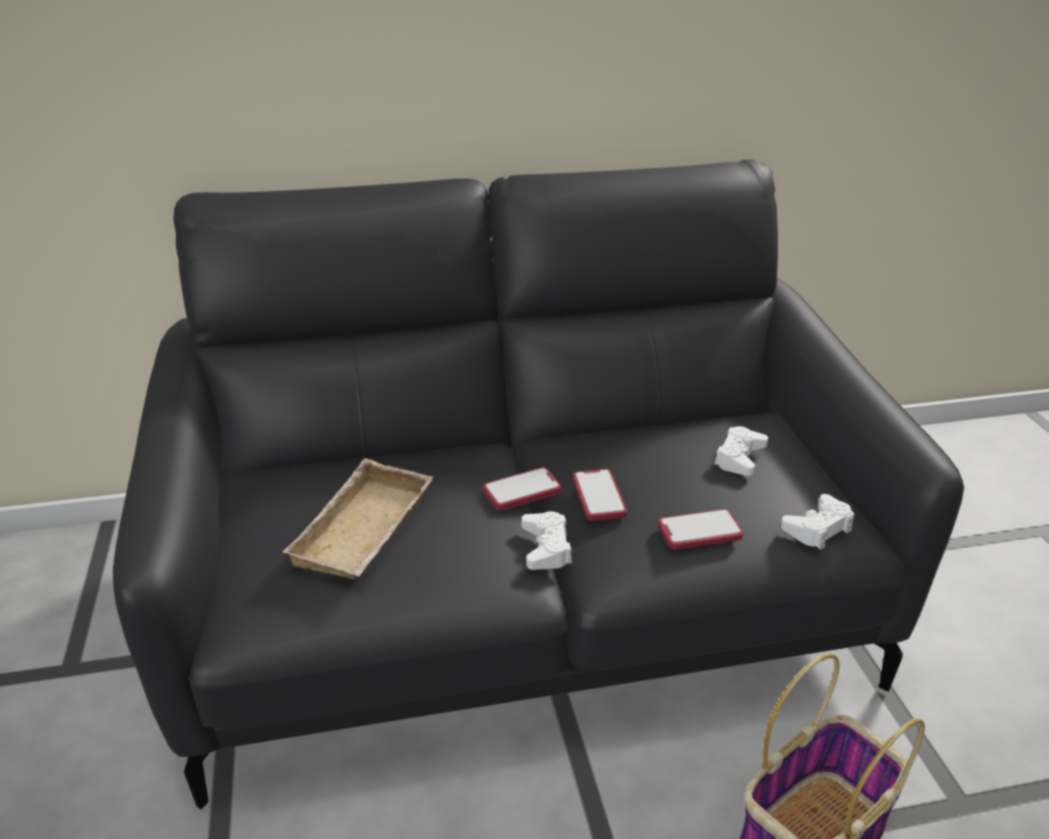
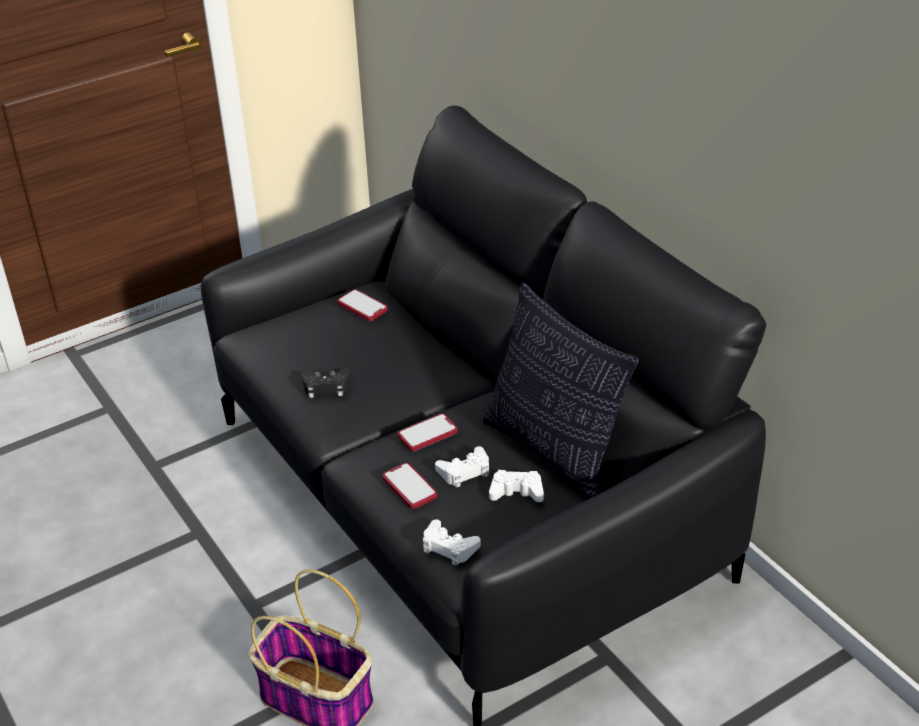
camera: 70 degrees right, 5 degrees up
beige tray [282,458,433,579] -> none
phone [483,468,561,510] -> phone moved to [338,290,388,321]
white game controller [522,511,572,570] -> white game controller moved to [435,446,489,488]
none -> black game controller [301,368,351,398]
none -> pillow [483,283,639,500]

